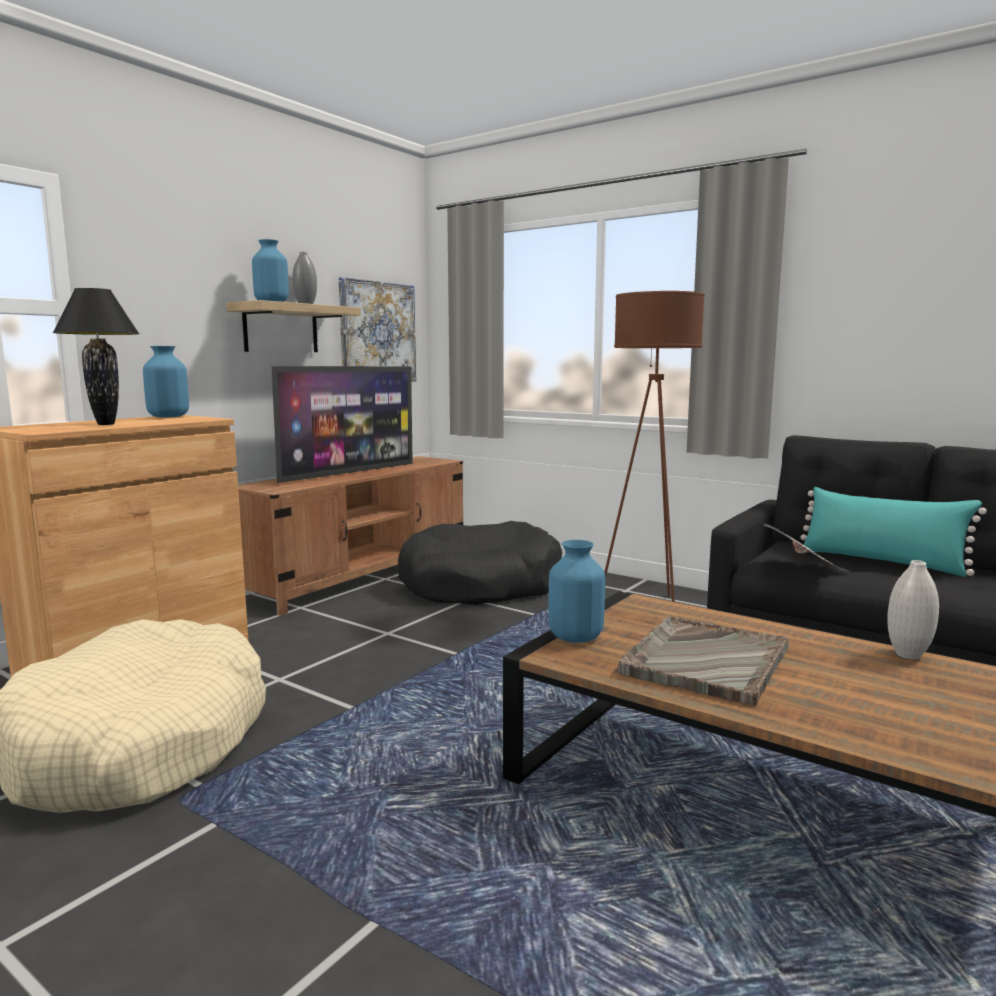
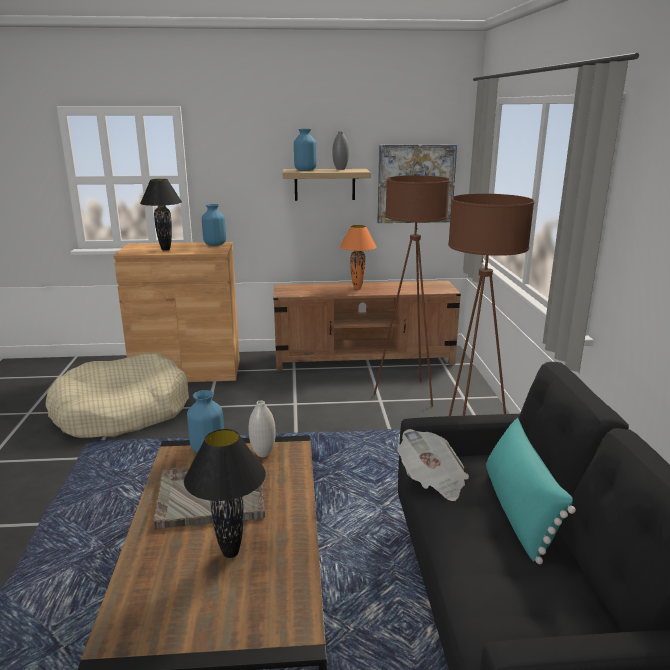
camera: 50 degrees right, 10 degrees up
television [272,366,413,483] -> orange table lamp [340,225,377,289]
black dog bed [398,521,562,605] -> brown floor lamp [374,175,450,407]
white vase [887,560,939,659] -> white vase moved to [249,400,276,457]
none -> black table lamp [184,429,266,558]

